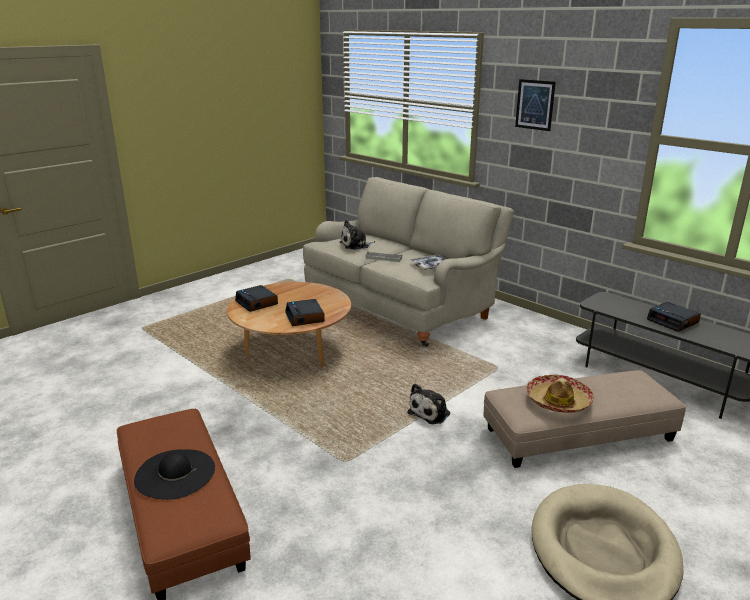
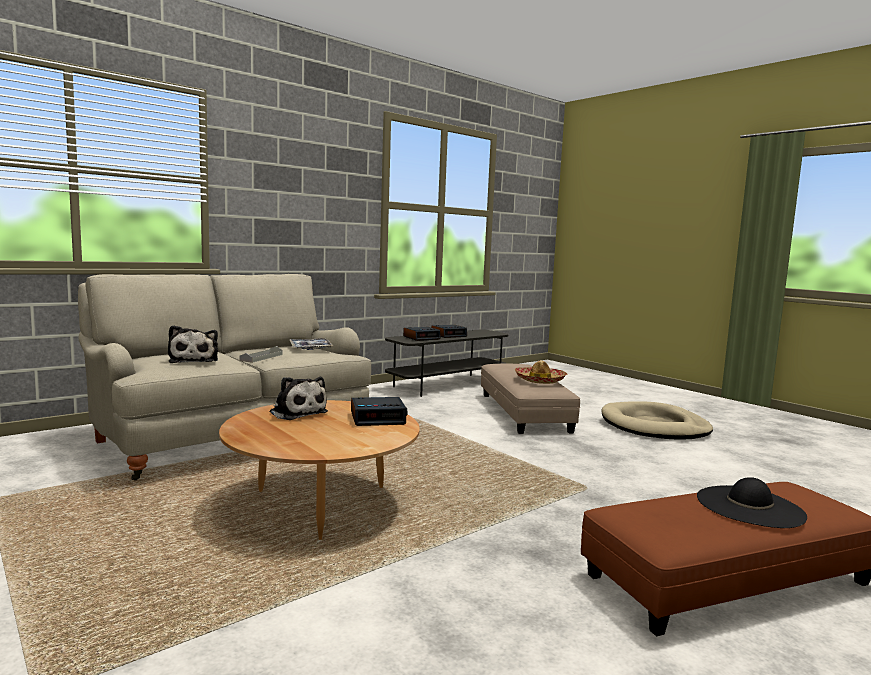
camera: 85 degrees left, 15 degrees down
alarm clock [235,285,278,312] -> alarm clock moved to [403,327,441,341]
plush toy [407,383,450,424] -> plush toy moved to [270,377,328,420]
picture [515,79,556,131] -> none

